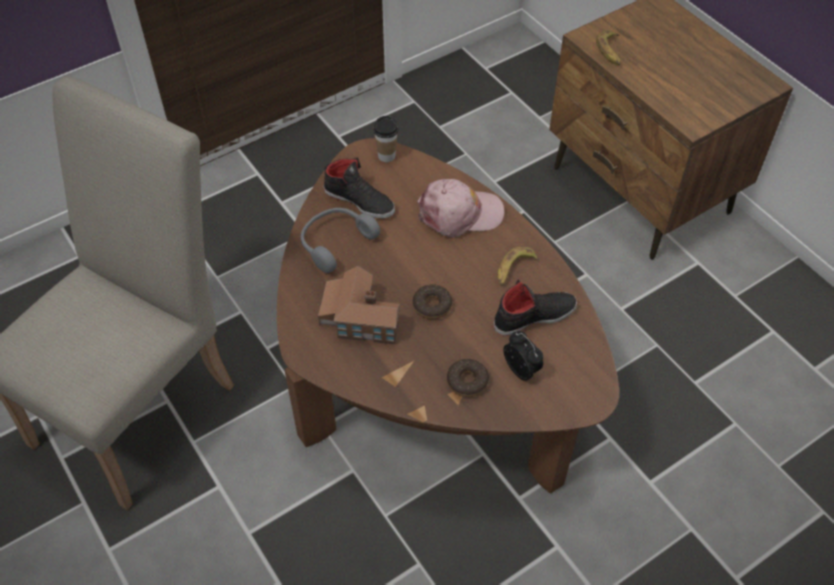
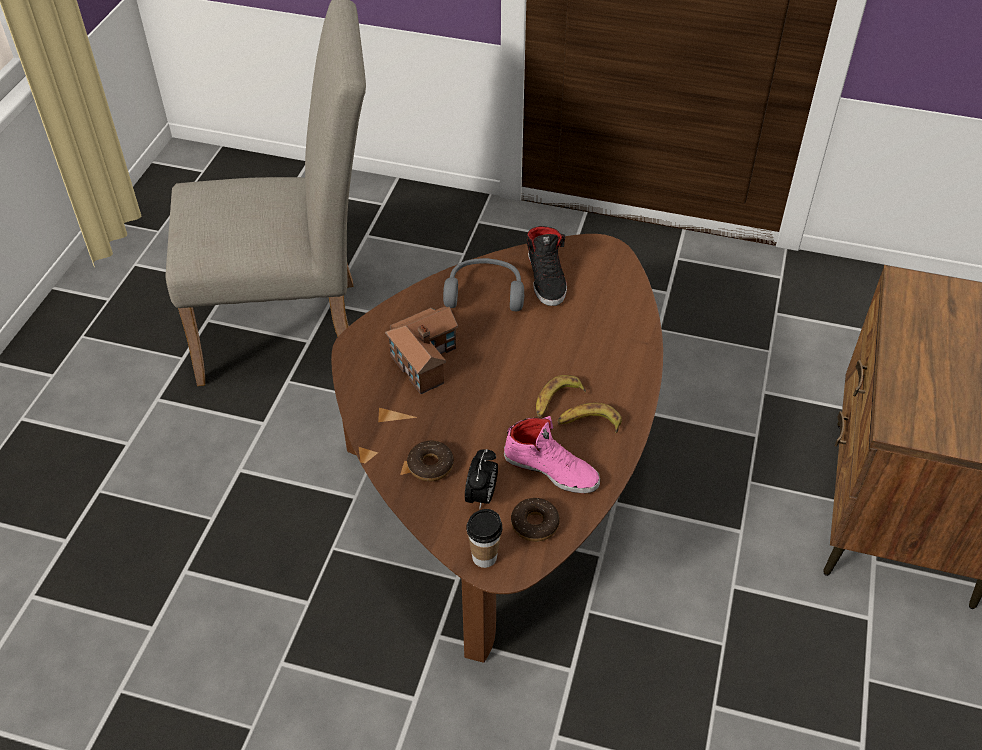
camera: 50 degrees right, 5 degrees down
cup [373,116,398,162] -> cup moved to [466,509,502,568]
donut [413,284,452,319] -> donut moved to [511,498,560,542]
pink cap [417,179,505,238] -> none
black shoe [494,279,577,336] -> pink shoe [504,416,600,493]
banana [596,30,621,65] -> banana moved to [536,375,586,418]

